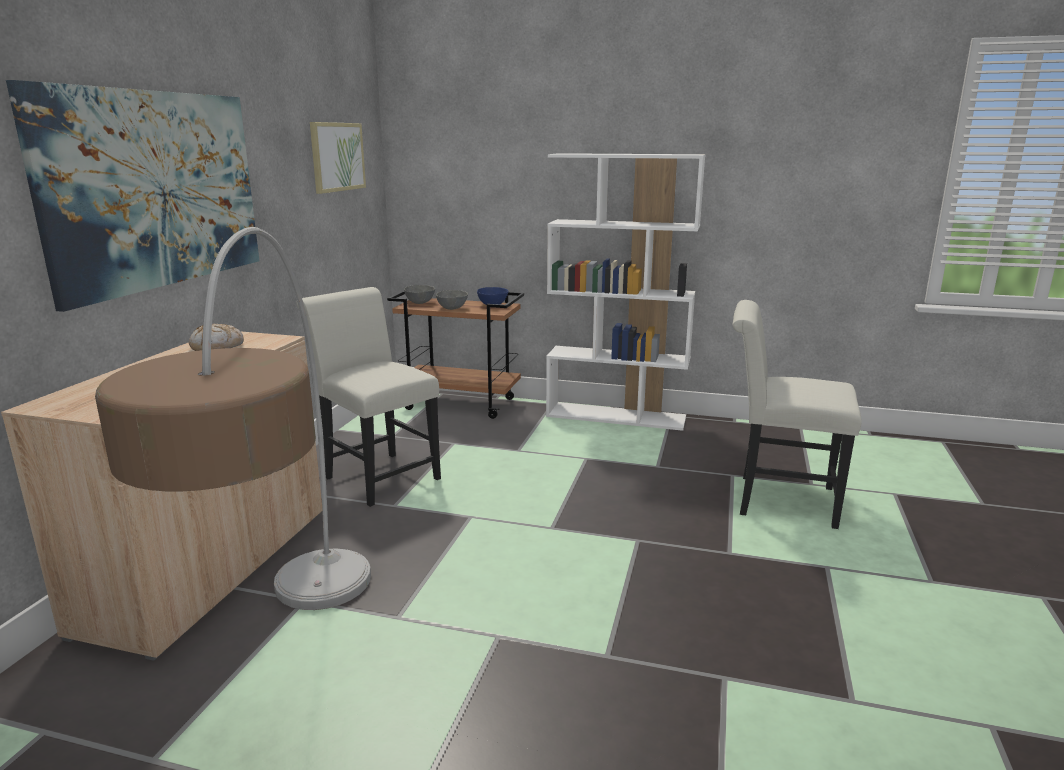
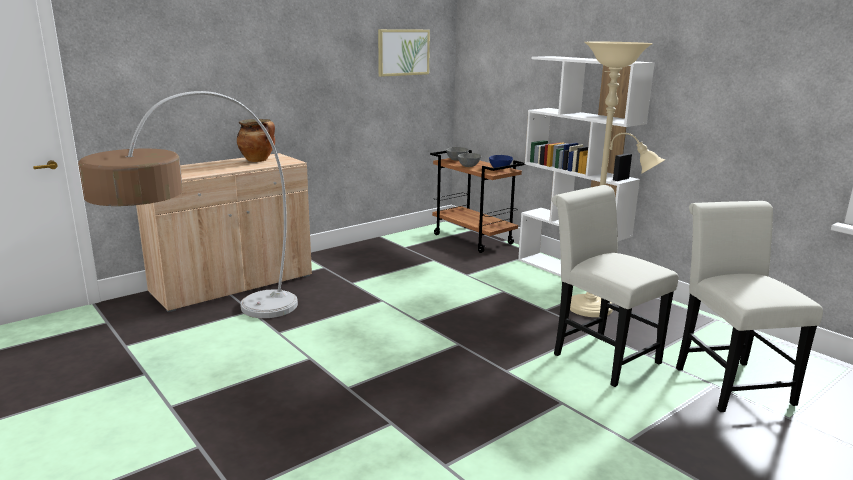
camera: 35 degrees right, 0 degrees up
picture [6,80,259,312] -> none
bread [189,324,244,351] -> cooking pot [237,119,275,162]
white chair [297,287,441,507] -> white chair moved to [676,201,823,412]
none -> beige floor lamp [570,41,666,317]

